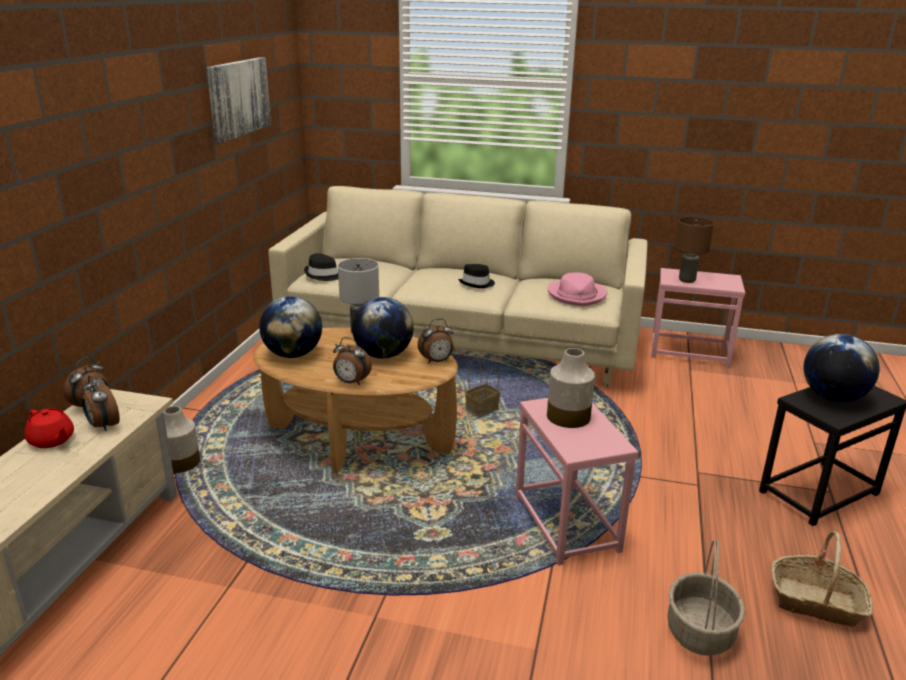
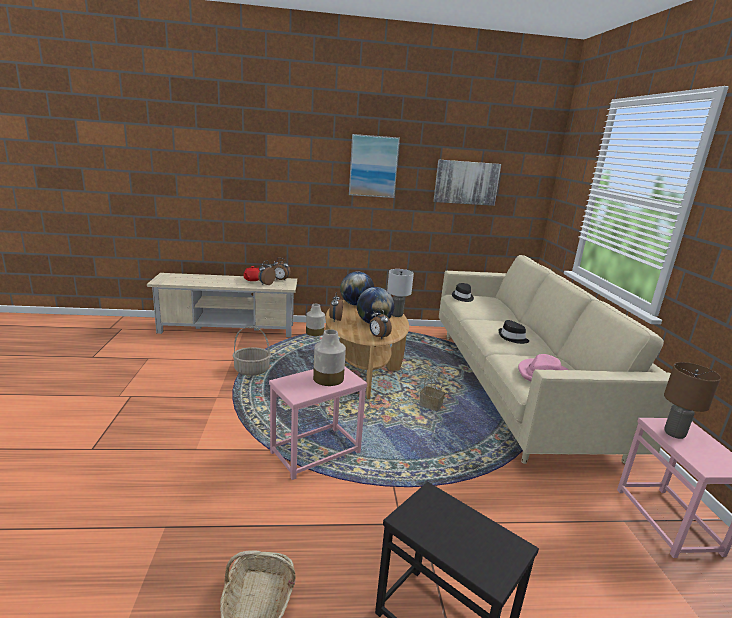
camera: 70 degrees right, 5 degrees down
basket [667,539,745,656] -> basket moved to [233,326,271,376]
globe [804,334,880,402] -> none
none -> picture [349,134,400,198]

